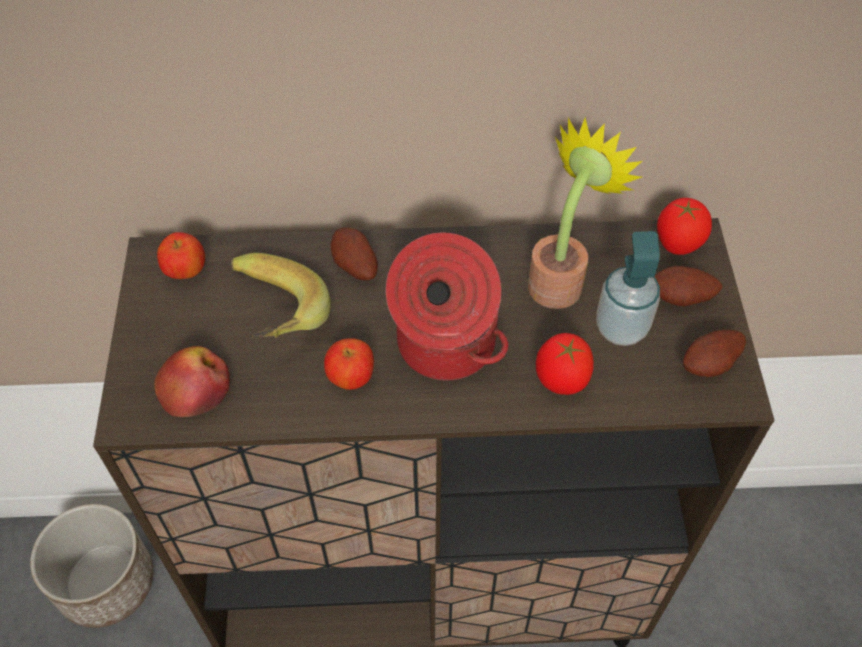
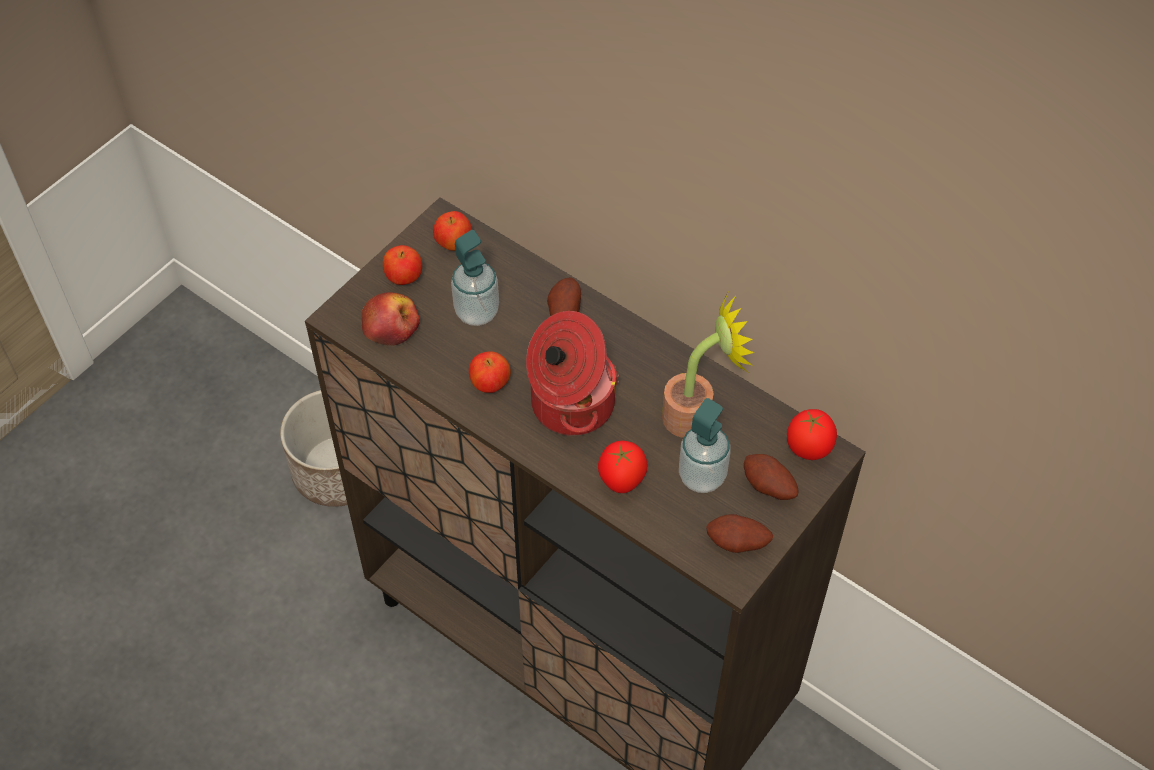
camera: 40 degrees right, 0 degrees up
banana [230,253,331,338] -> soap dispenser [451,230,499,326]
none -> apple [383,245,422,285]

